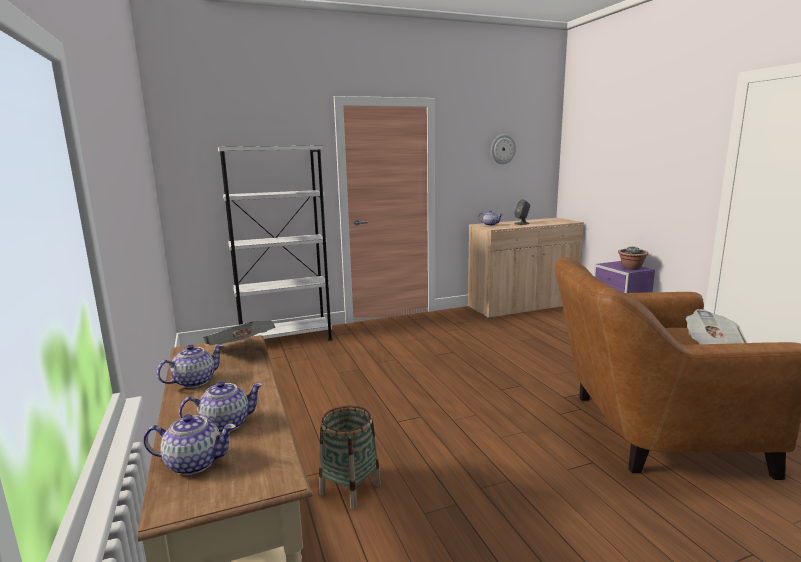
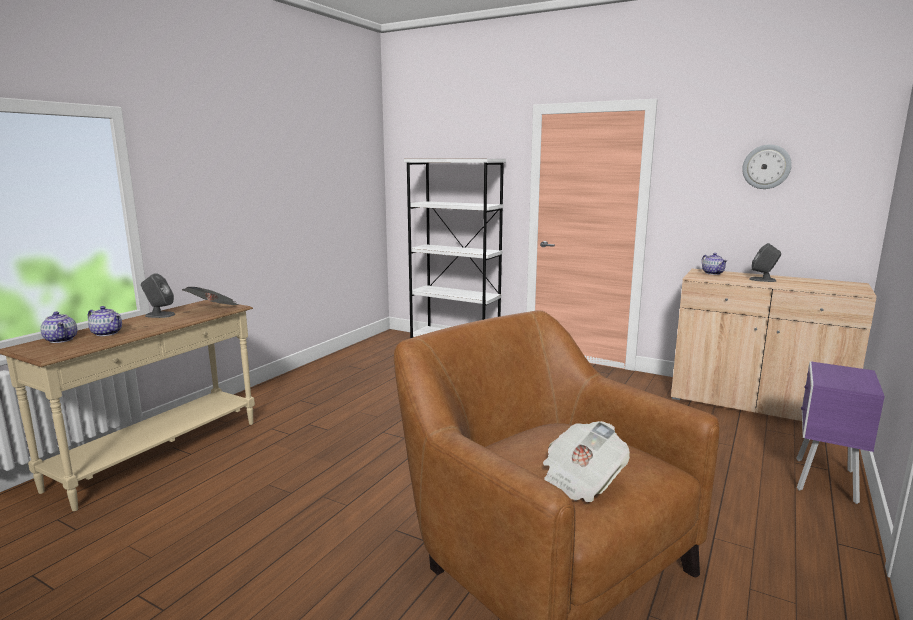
camera: 50 degrees right, 0 degrees up
teapot [157,345,224,388] -> grey speaker [141,273,175,318]
basket [319,406,381,510] -> none
potted plant [618,246,648,270] -> none

